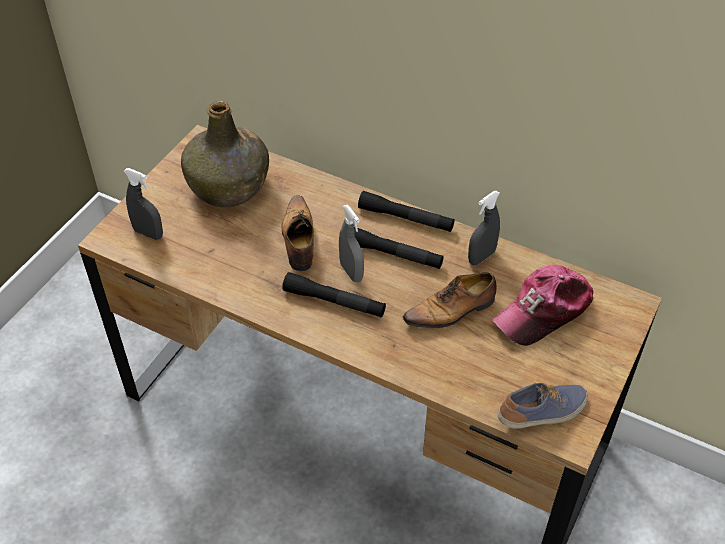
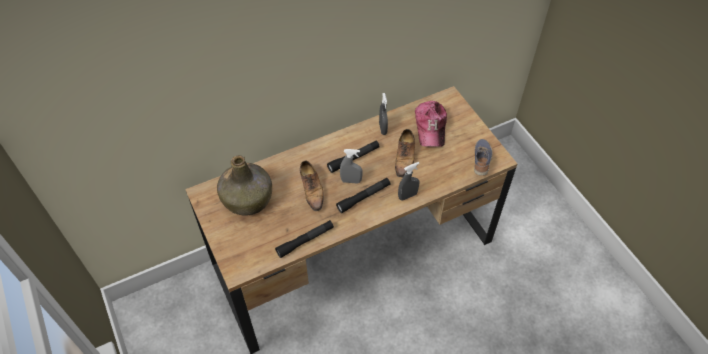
camera: 55 degrees left, 5 degrees up
grey spray bottle [123,168,163,240] -> grey spray bottle moved to [398,162,420,201]
shoe [281,195,314,271] -> shoe turned 135 degrees counterclockwise [300,161,324,211]
black flashlight [358,191,455,232] -> black flashlight moved to [275,220,334,258]

